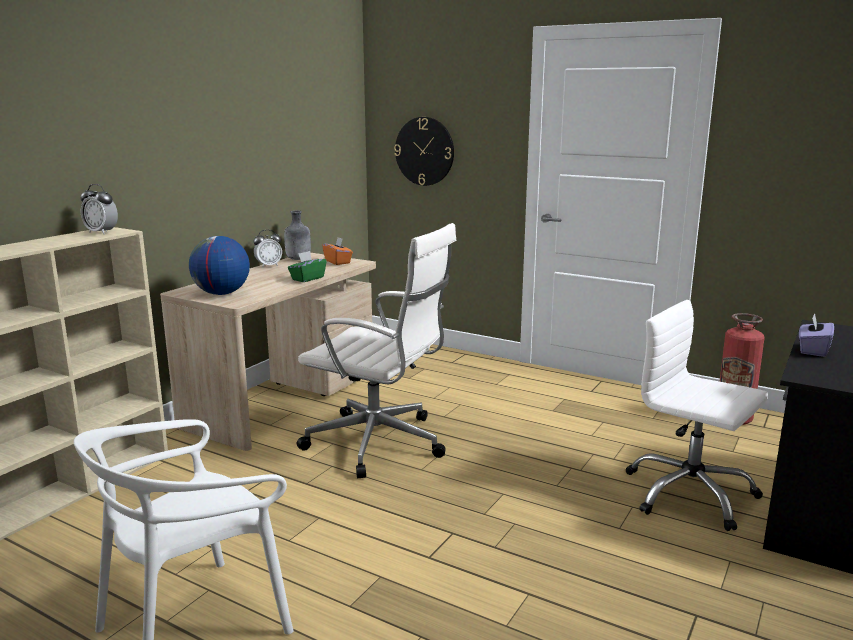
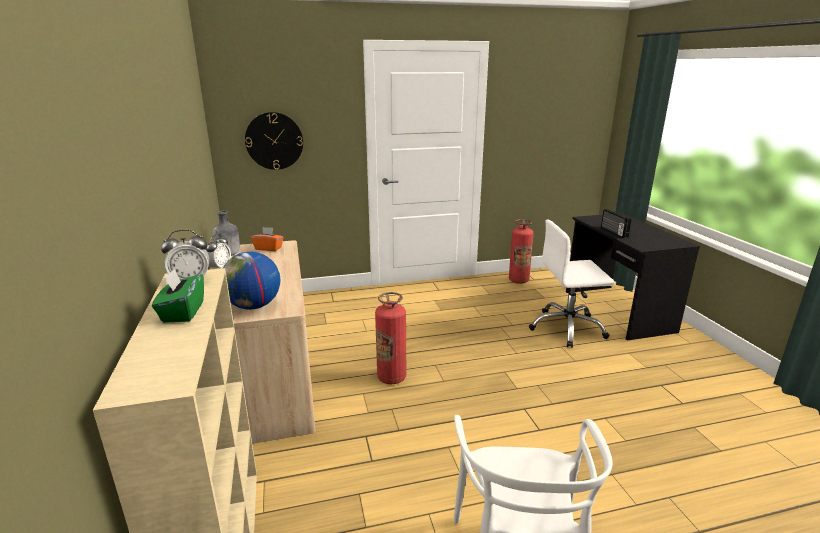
camera: 45 degrees left, 5 degrees up
green tissue box [288,251,327,282] -> green tissue box moved to [152,269,204,323]
white office chair [297,223,457,478] -> fire extinguisher [375,292,406,384]
purple tissue box [799,313,834,357] -> radio [601,209,632,238]

